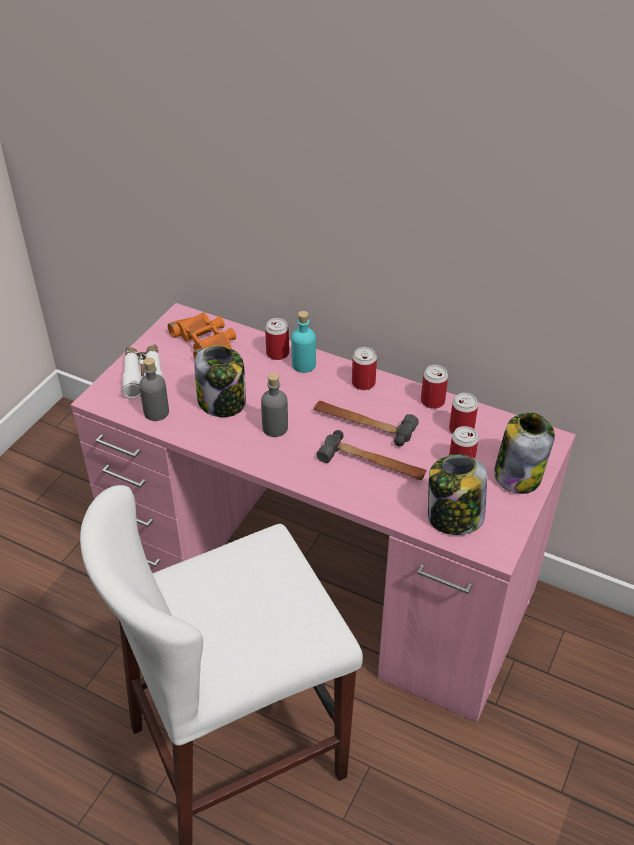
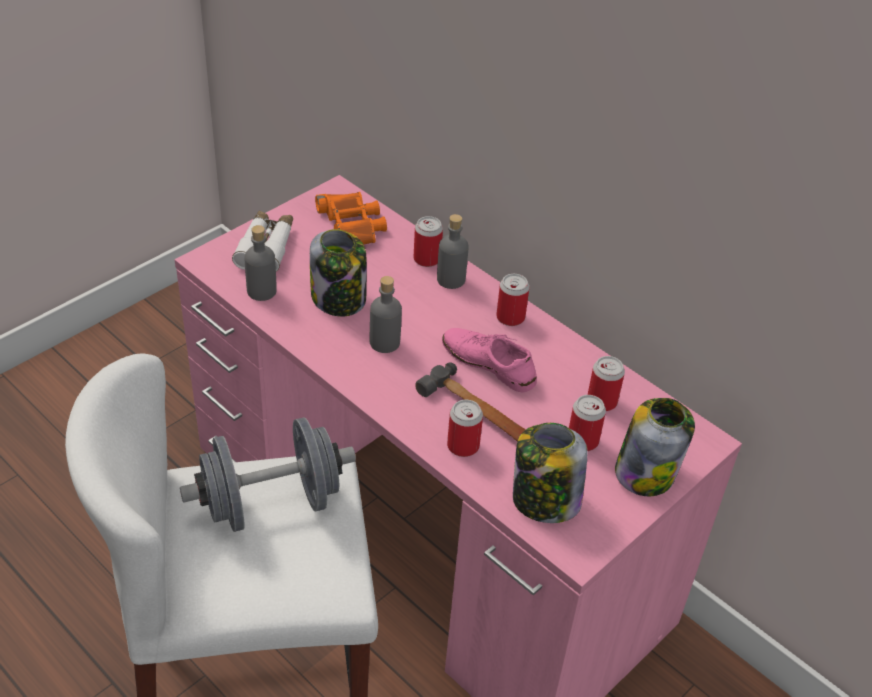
camera: 15 degrees right, 0 degrees up
turquoise bottle [291,311,316,373] -> grey bottle [437,214,469,289]
hammer [314,401,419,446] -> pink shoe [442,328,537,392]
can [421,365,448,409] -> can moved to [447,400,483,457]
none -> grey dumbbell [180,417,356,532]

